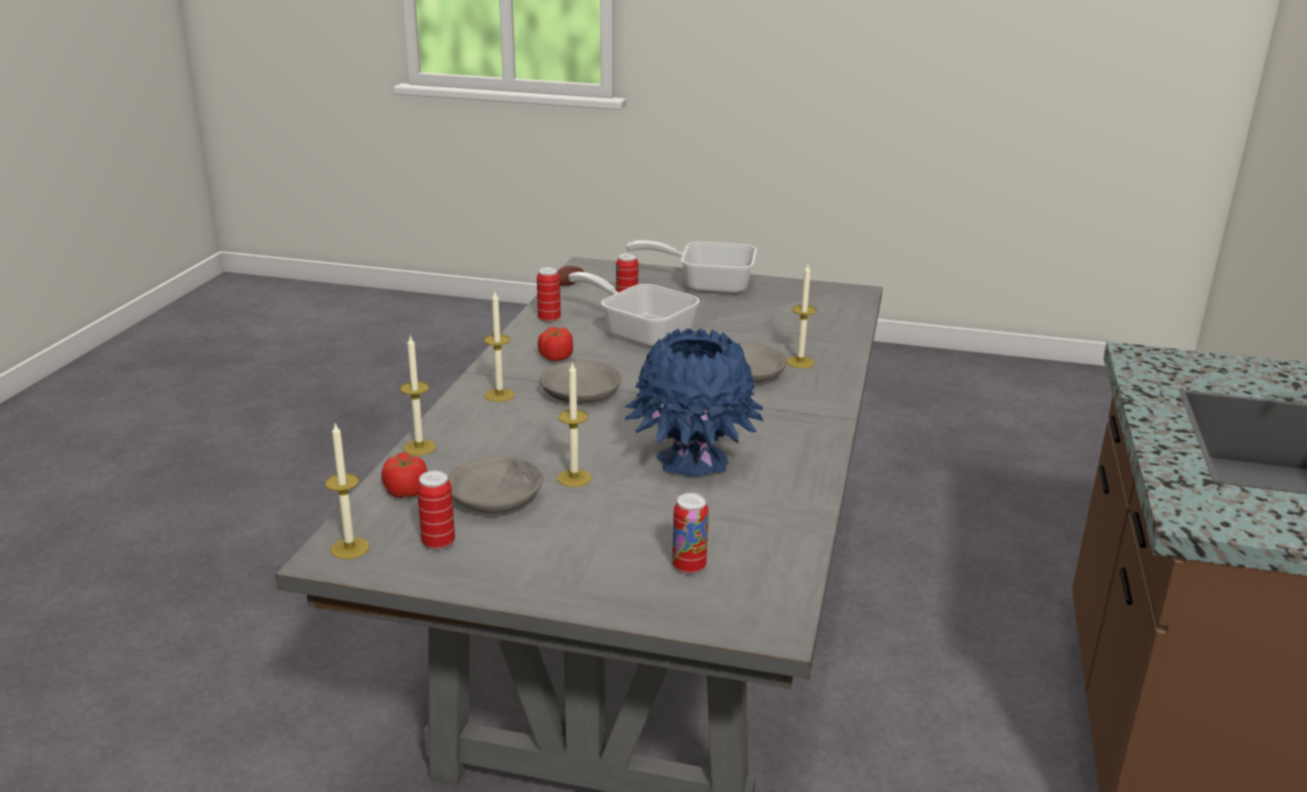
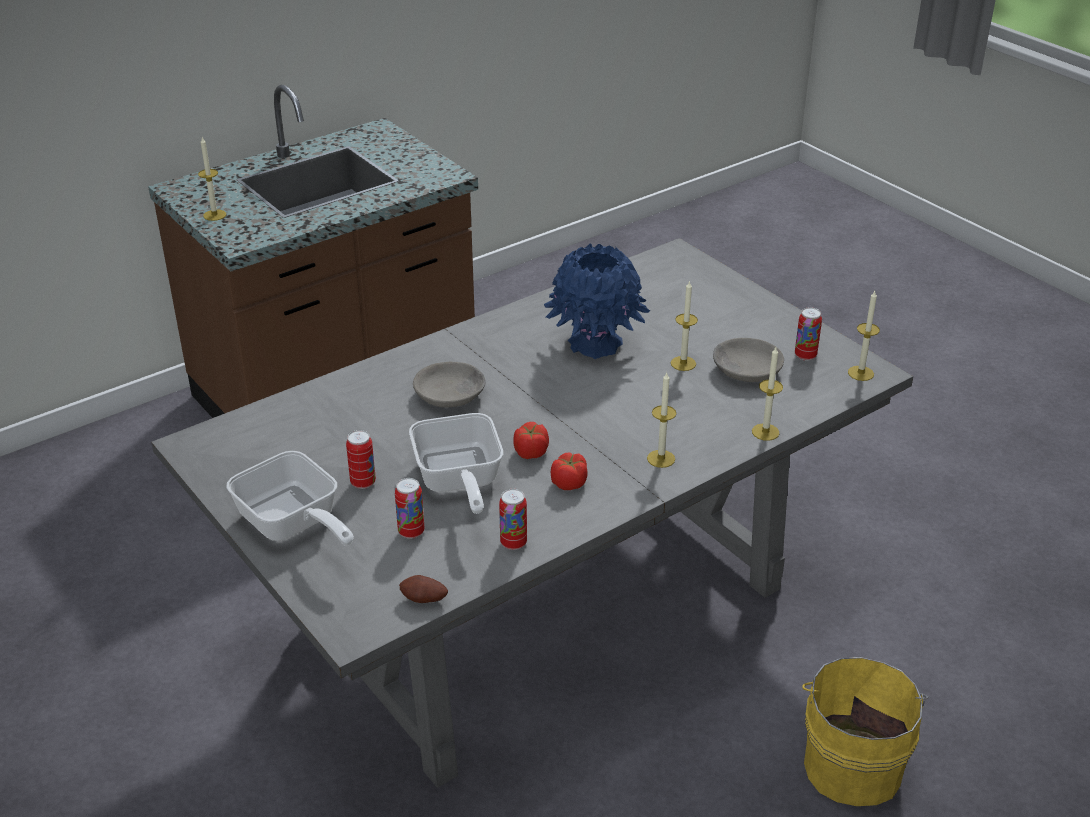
camera: 140 degrees left, 10 degrees up
tomato [381,453,427,498] -> tomato moved to [513,422,549,459]
grey bowl [540,361,622,404] -> none
can [672,493,709,574] -> can moved to [346,430,376,489]
candle [787,265,817,368] -> candle moved to [198,137,226,221]
none -> yellow bucket [802,657,929,806]

